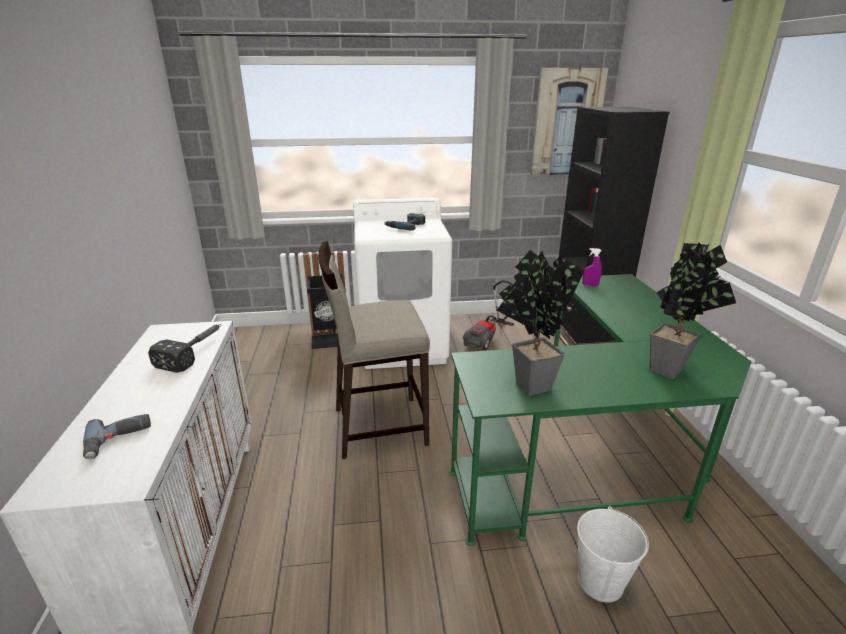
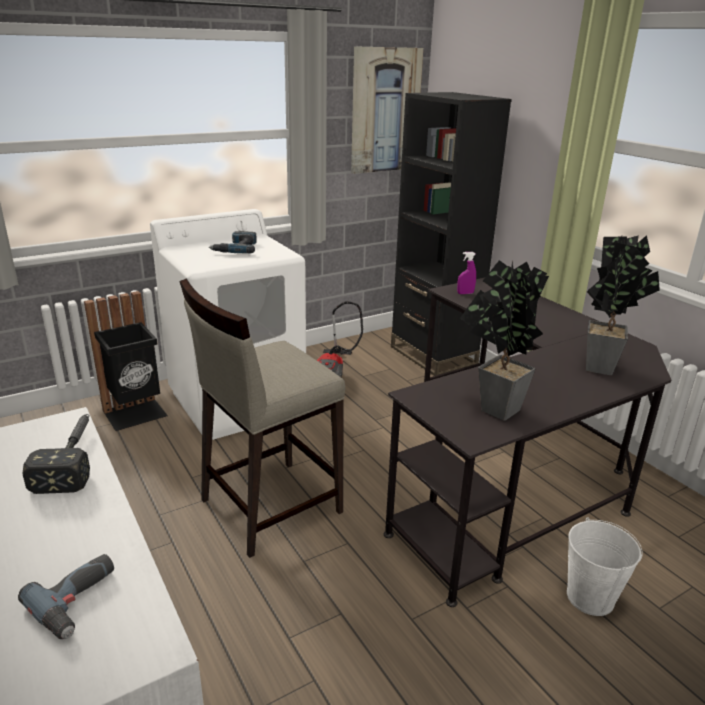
camera: 25 degrees left, 0 degrees up
green desk [449,274,751,546] -> black desk [384,278,671,607]

